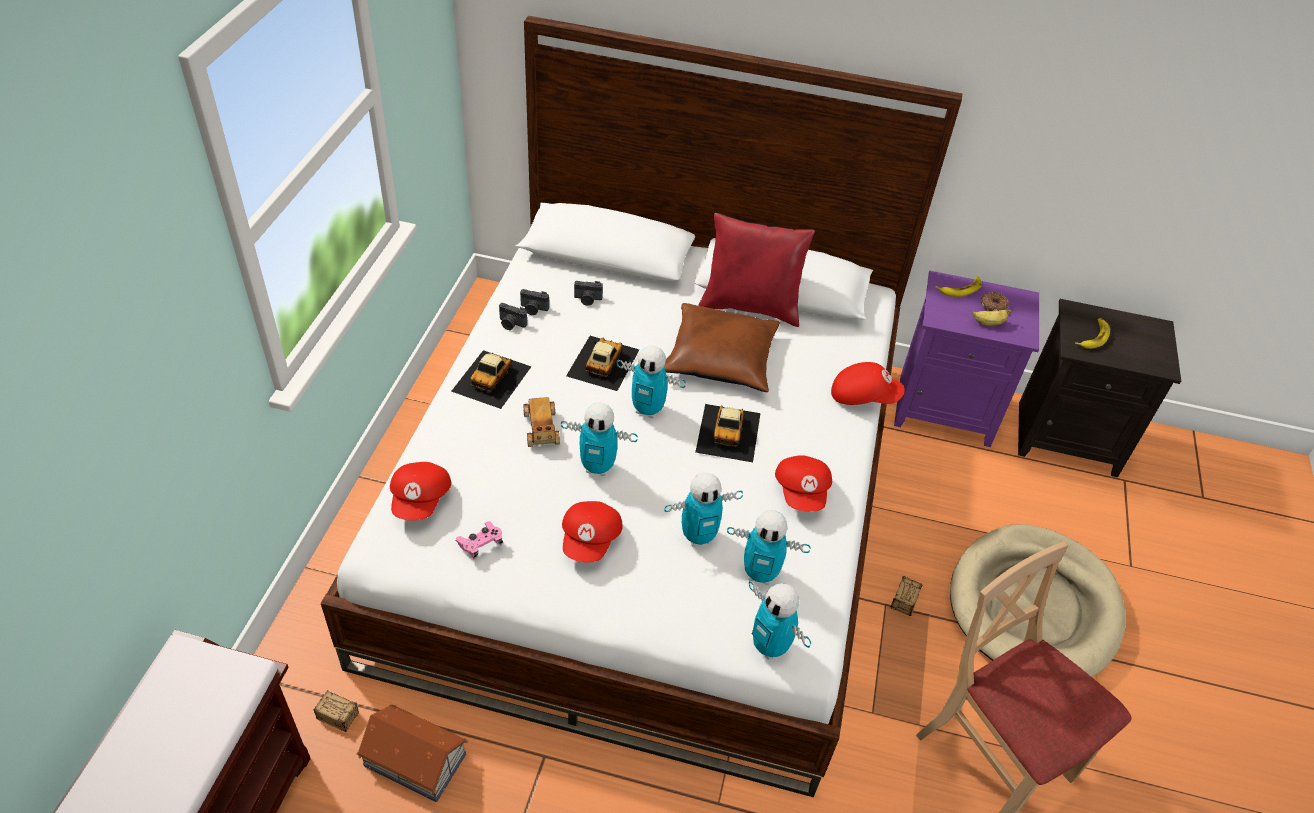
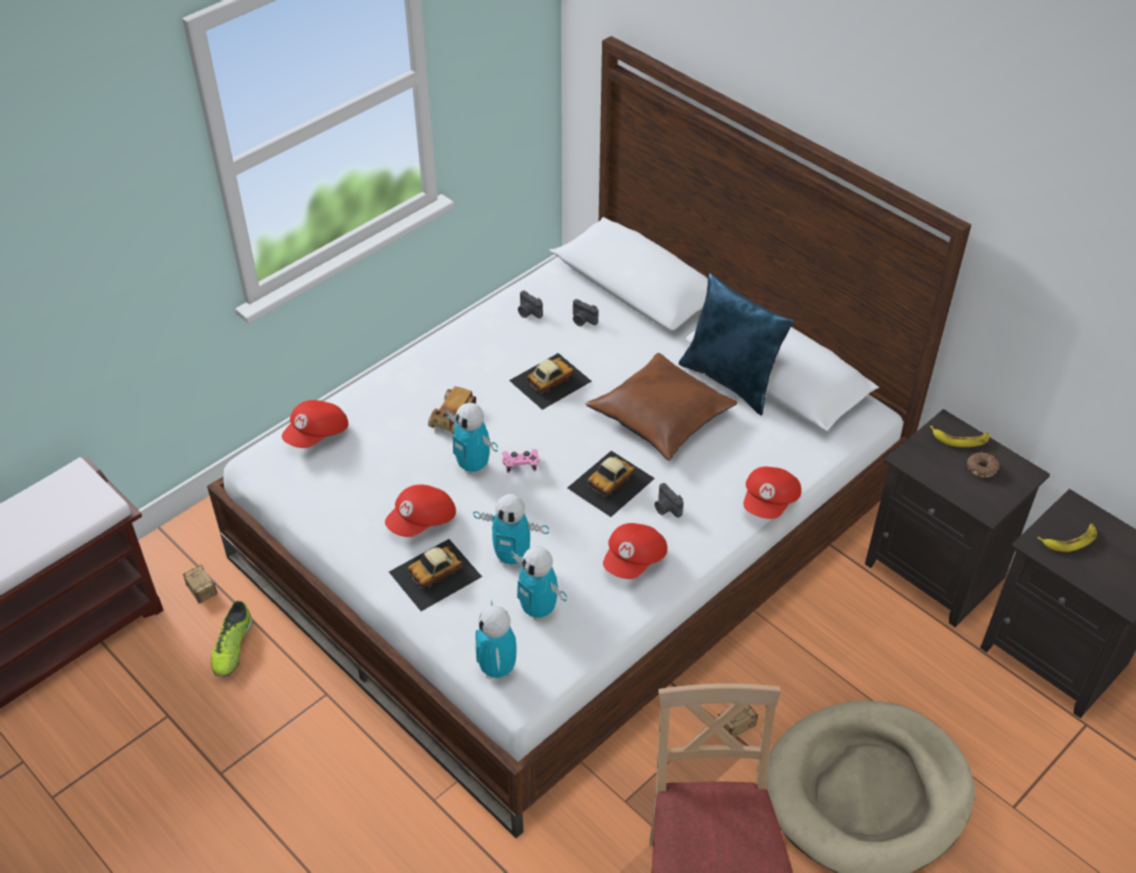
camera: 35 degrees right, 0 degrees up
toy house [357,704,468,802] -> shoe [211,601,253,677]
toy car [451,350,531,409] -> toy car moved to [389,539,482,611]
pink game controller [455,521,503,559] -> pink game controller moved to [502,449,539,473]
camera [499,303,527,330] -> camera moved to [655,483,683,518]
toy robot [617,346,686,418] -> none
red pillow [698,213,815,327] -> blue pillow [679,273,794,416]
red cap [831,362,905,405] -> red cap turned 75 degrees clockwise [744,467,801,519]
purple nightstand [894,271,1039,447] -> black nightstand [865,409,1050,627]
banana [972,310,1011,326] -> none

